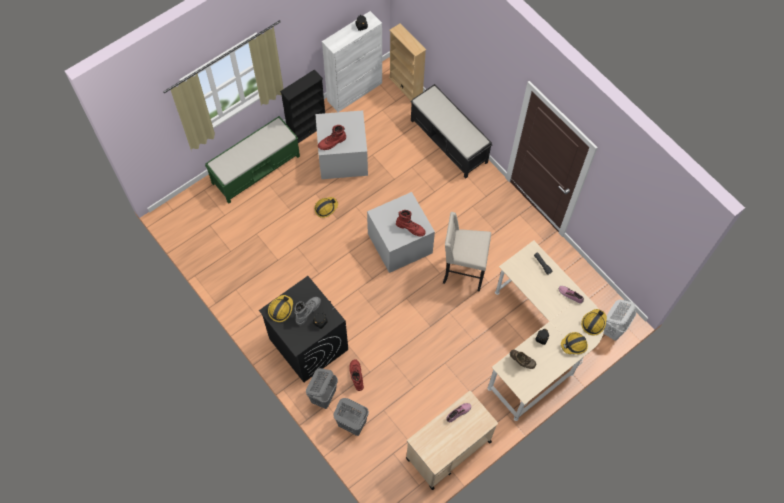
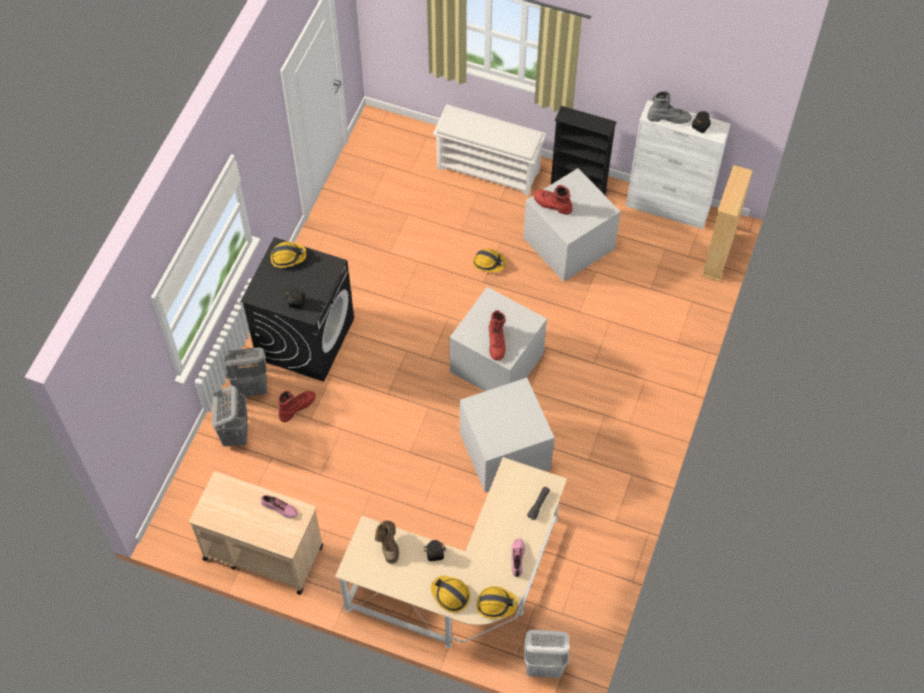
camera: 60 degrees right, 5 degrees down
green bench [205,116,300,204] -> white shoe rack [433,104,546,196]
grey boot [295,297,321,325] -> grey boot moved to [647,91,692,124]
black bench [411,84,492,178] -> none
beige stool [443,212,491,292] -> grey storage box [460,378,555,492]

